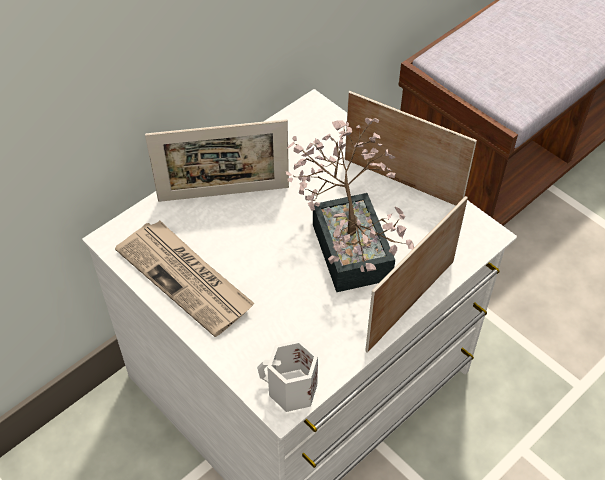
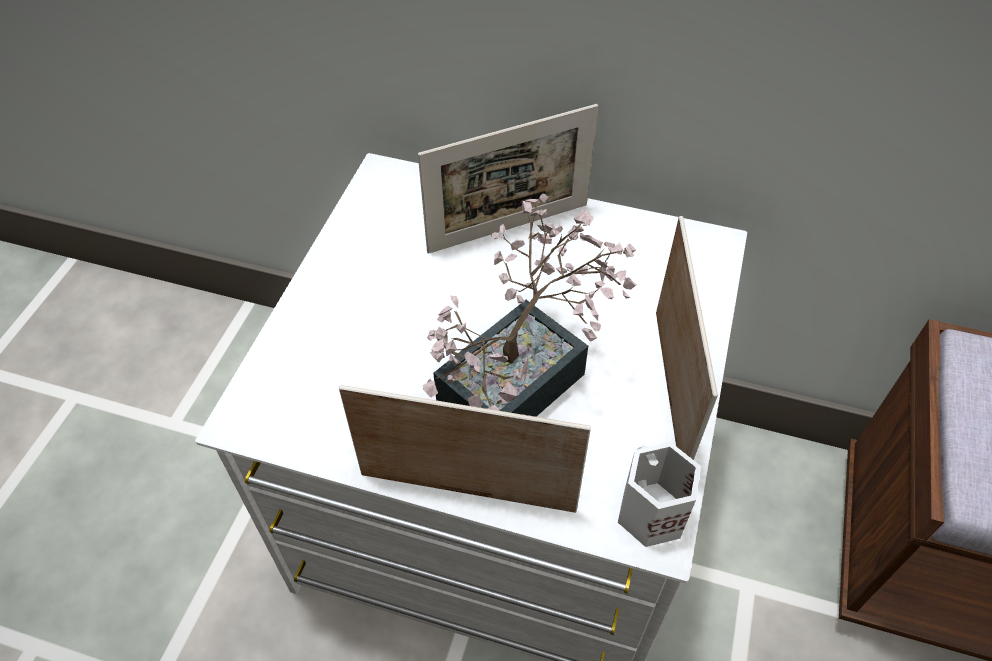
camera: 60 degrees right, 0 degrees up
newspaper [115,221,254,337] -> none
picture frame [145,119,289,202] -> picture frame turned 75 degrees counterclockwise [418,104,598,254]
white mug [257,340,318,412] -> white mug moved to [618,442,701,547]

